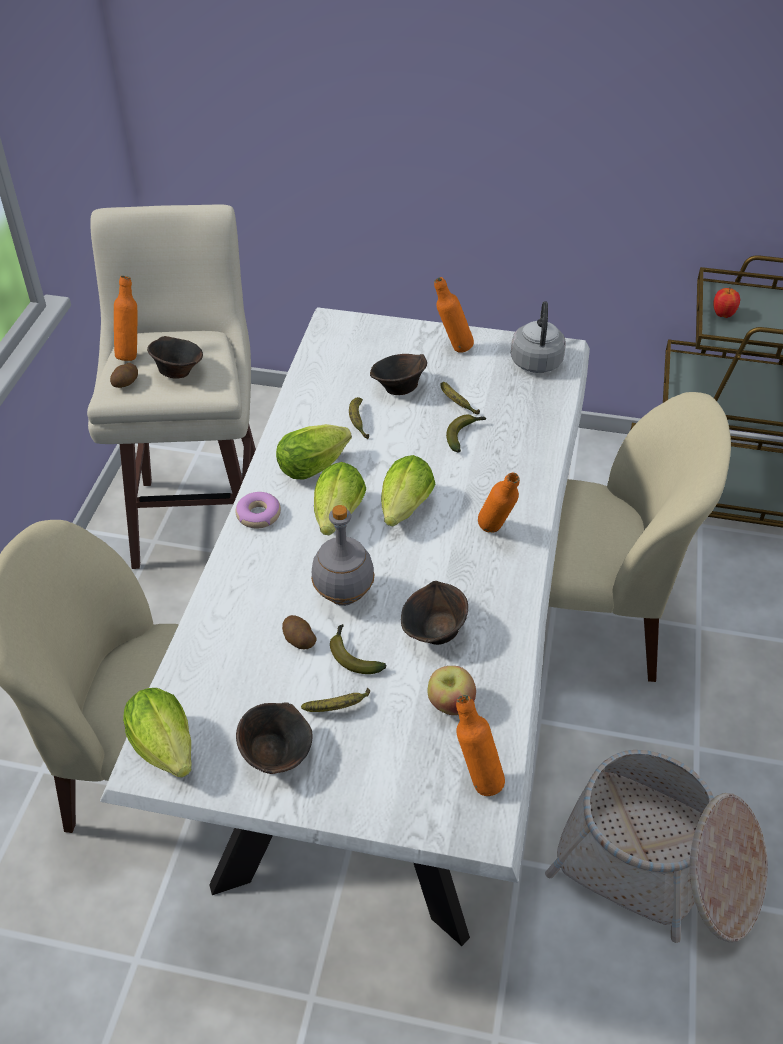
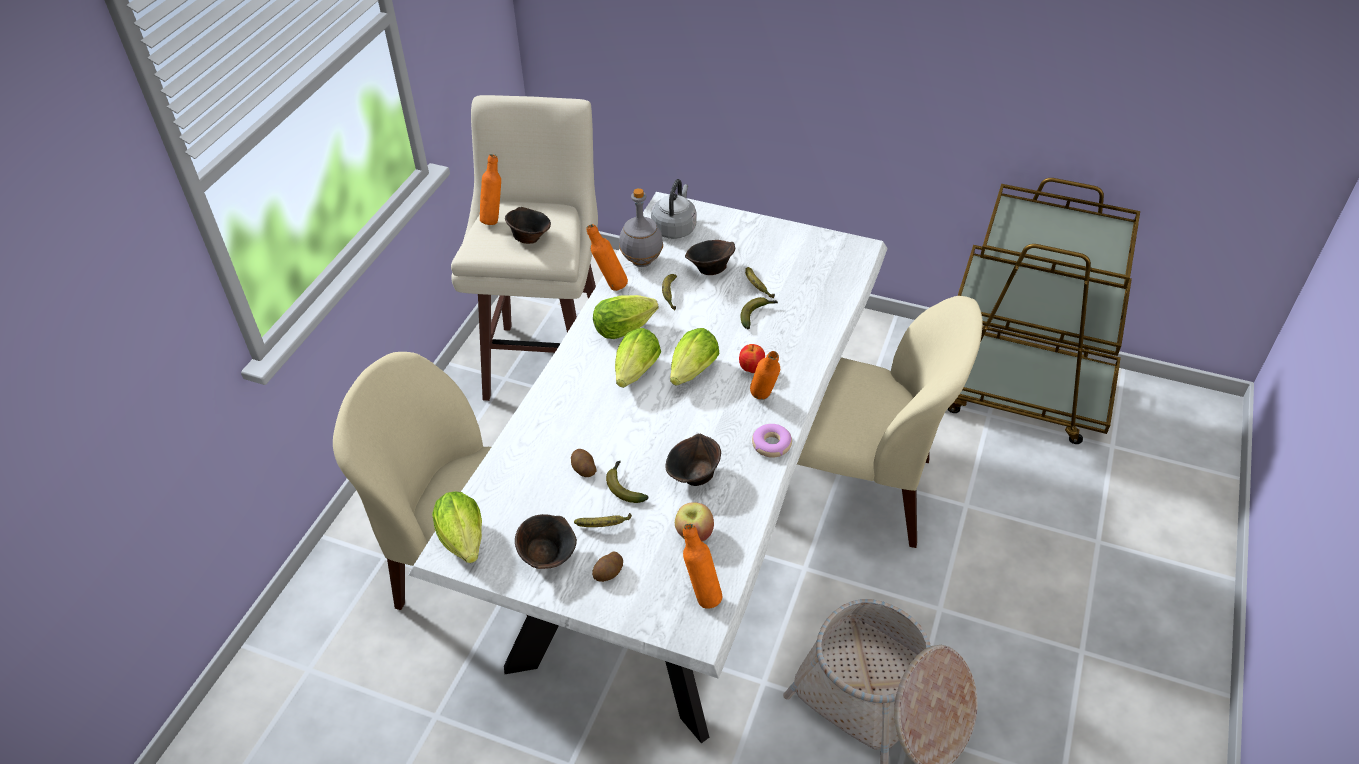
camera: 10 degrees right, 0 degrees up
potato [110,363,138,388] -> potato moved to [592,551,623,582]
donut [235,492,281,529] -> donut moved to [752,424,792,458]
grey bottle [311,505,374,606] -> grey bottle moved to [619,188,663,267]
orange bottle [434,277,474,353] -> orange bottle moved to [587,224,628,291]
grey kettle [511,301,566,373] -> grey kettle moved to [651,179,696,239]
apple [713,287,740,318] -> apple moved to [739,344,765,373]

